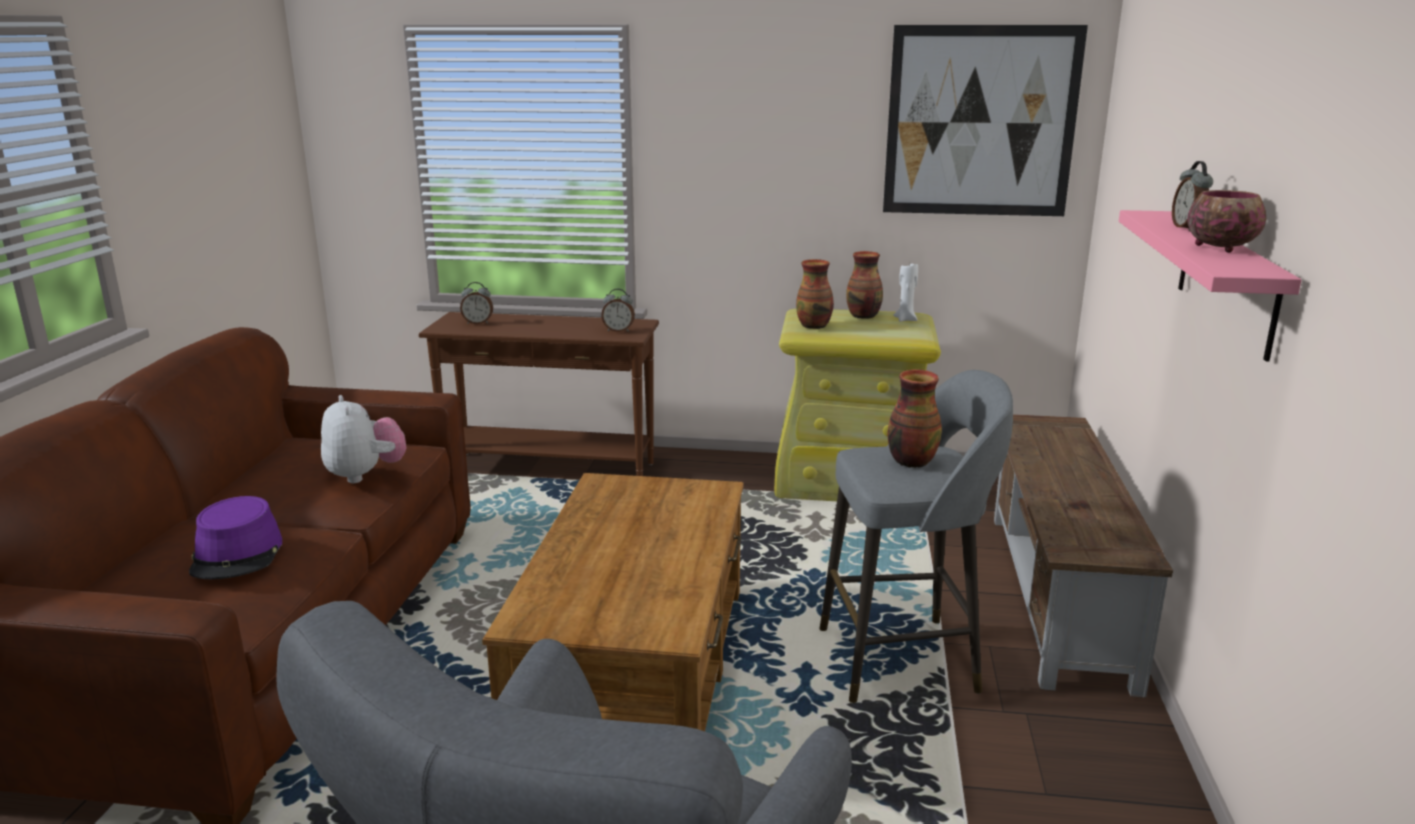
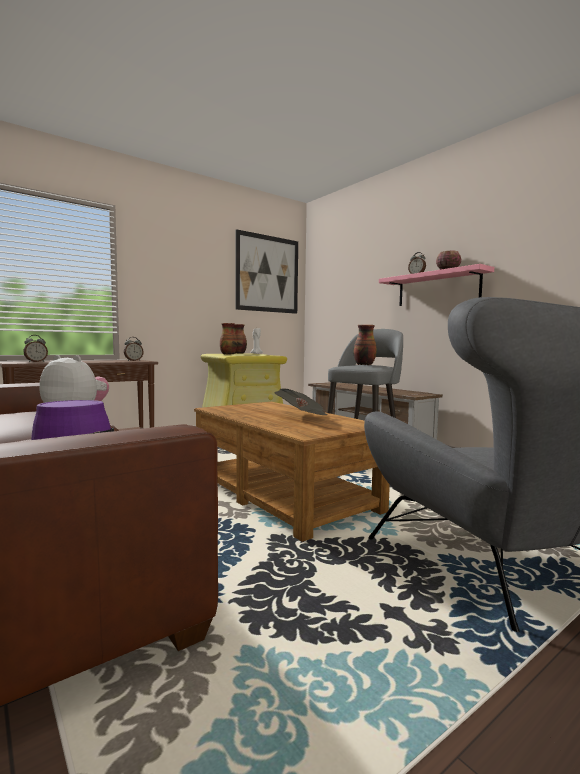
camera: 45 degrees left, 15 degrees down
none -> newspaper [275,389,328,415]

